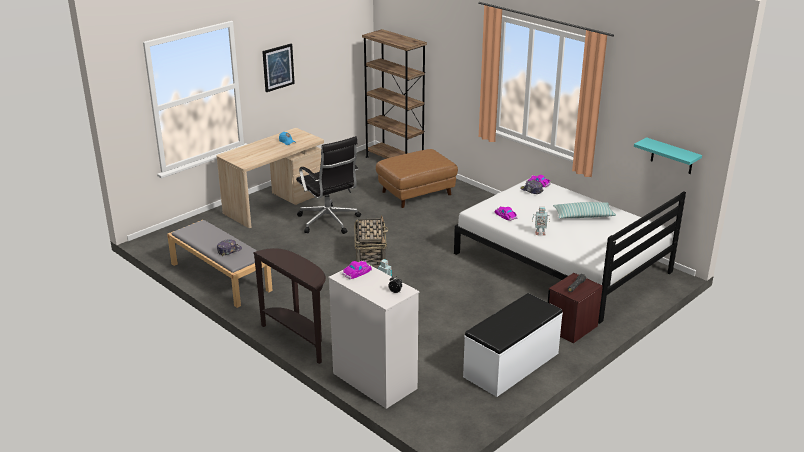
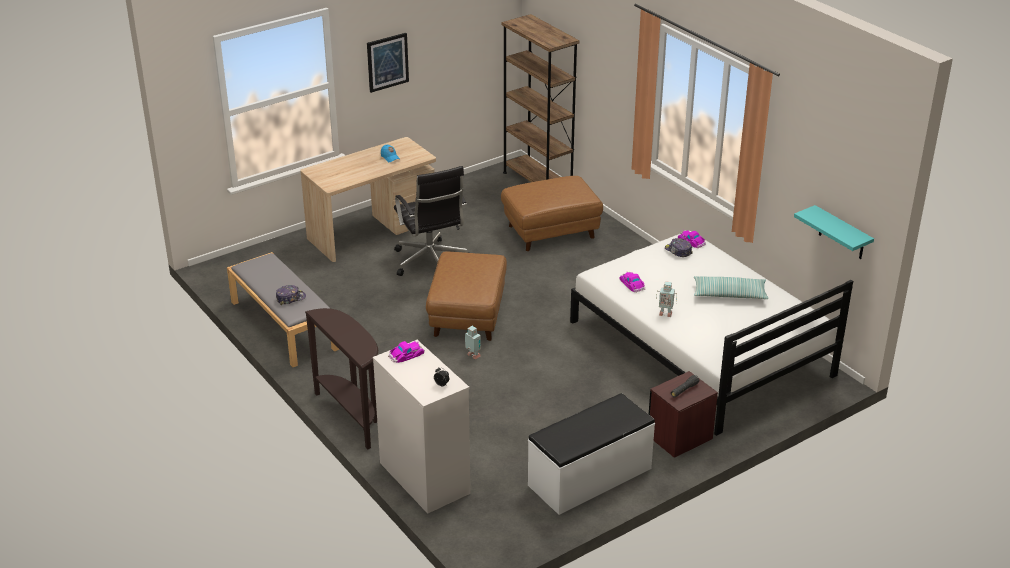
camera: 10 degrees right, 5 degrees up
basket [354,215,388,267] -> brown ottoman [426,252,507,341]

